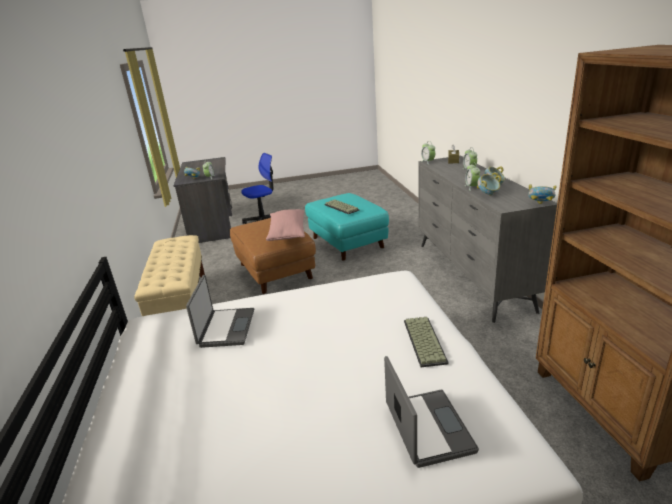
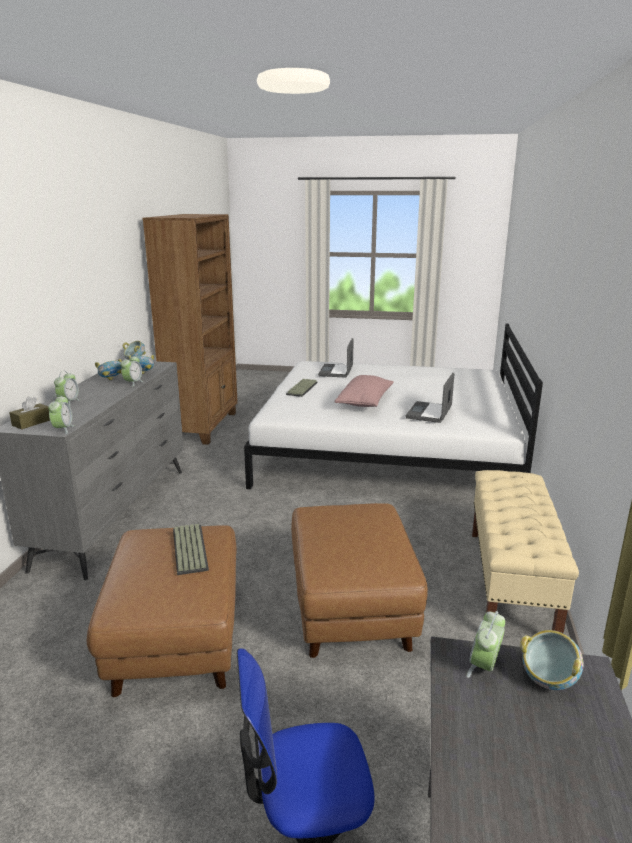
camera: 160 degrees left, 5 degrees down
pink pillow [266,209,305,241] -> pink pillow moved to [335,375,394,407]
turquoise ottoman [305,193,389,261] -> brown ottoman [87,525,237,697]

